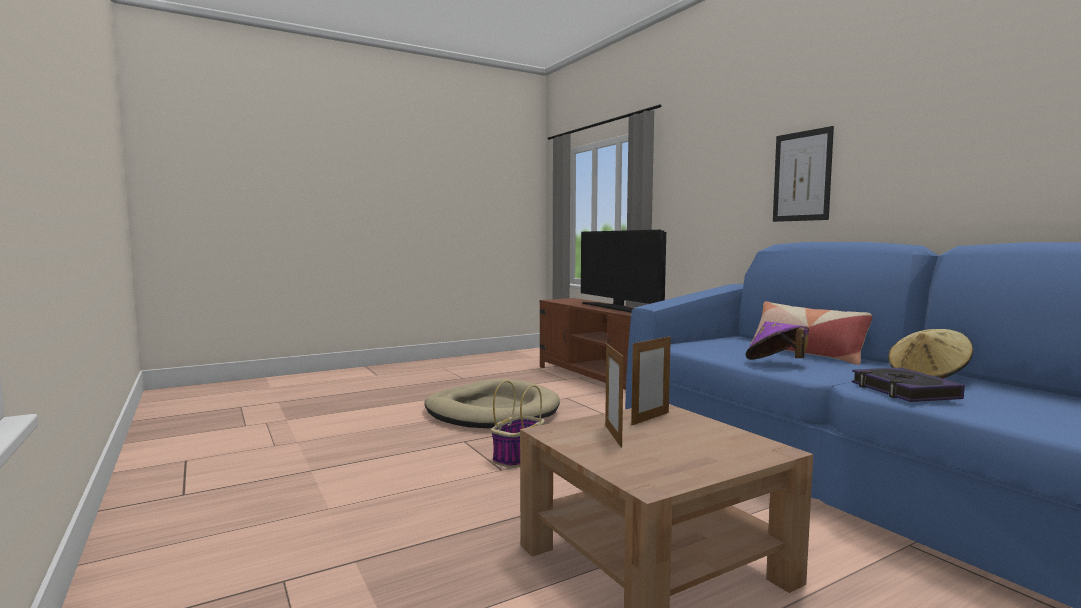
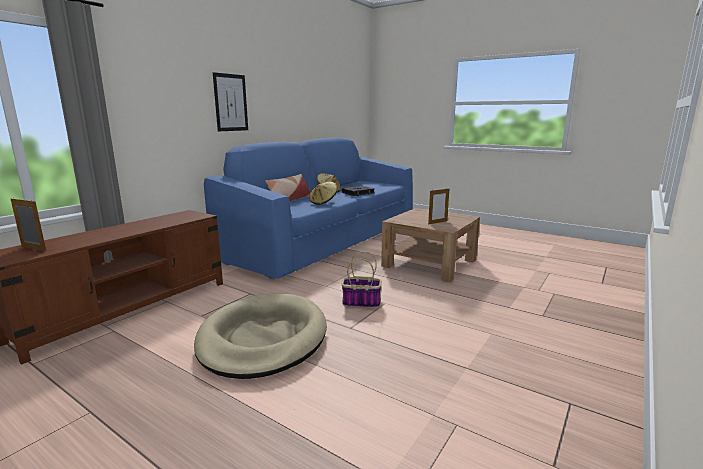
camera: 115 degrees left, 10 degrees up
television [581,230,666,313] -> none
picture frame [631,335,671,425] -> picture frame moved to [11,197,46,251]
purple hat [745,321,809,360] -> beige hat [309,182,337,205]

